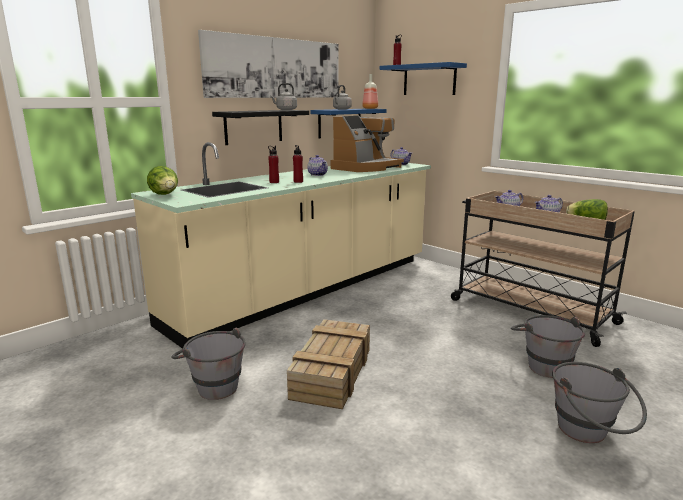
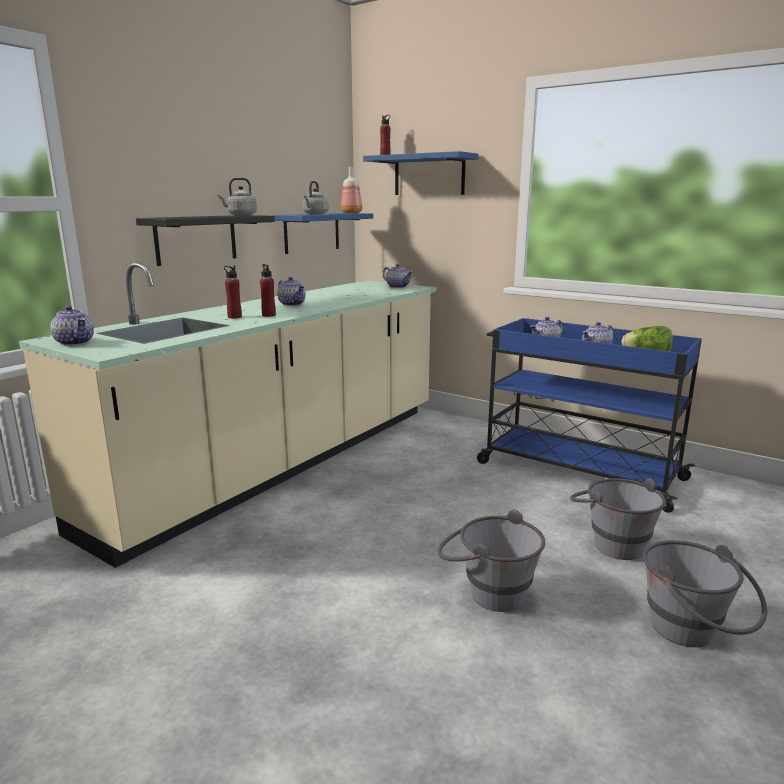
camera: 10 degrees left, 0 degrees up
lettuce [147,166,178,195] -> teapot [50,306,94,346]
grey bucket [171,327,246,400] -> grey bucket moved to [438,509,545,612]
picture [198,30,339,98] -> none
crate [287,319,370,409] -> none
coffee machine [331,116,404,172] -> none
beige cart [451,191,635,347] -> blue cart [477,318,702,513]

